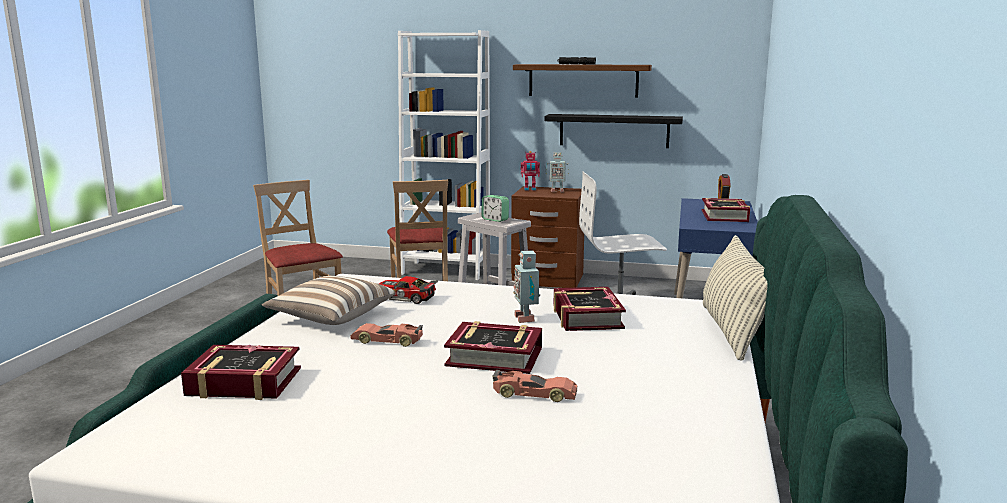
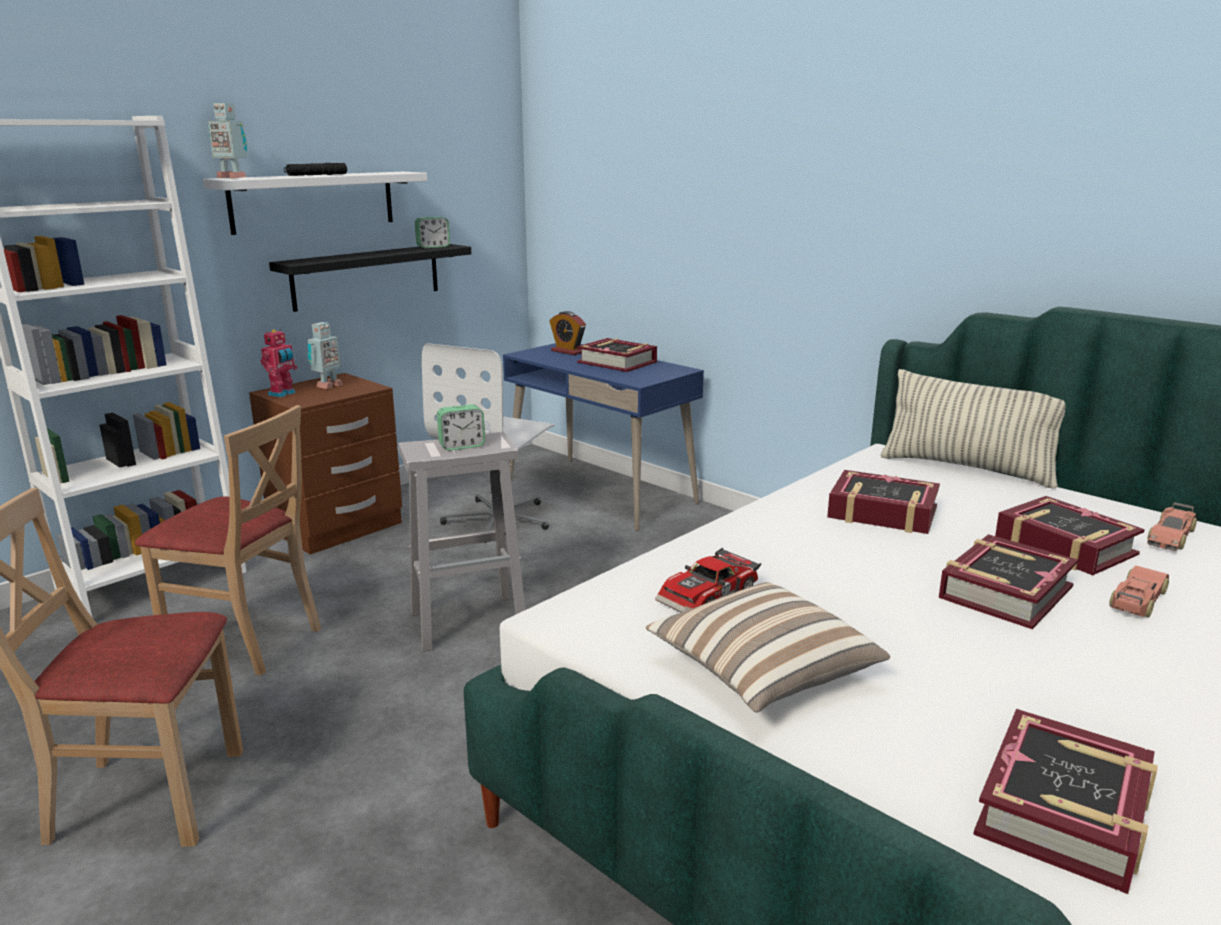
camera: 60 degrees left, 5 degrees up
toy car [350,323,423,347] -> toy car moved to [1147,502,1197,551]
brown shelf [513,64,652,98] -> white shelf [203,172,427,235]
toy robot [513,251,540,323] -> toy robot moved to [208,103,247,179]
none -> alarm clock [415,217,450,248]
none -> book [995,496,1145,575]

